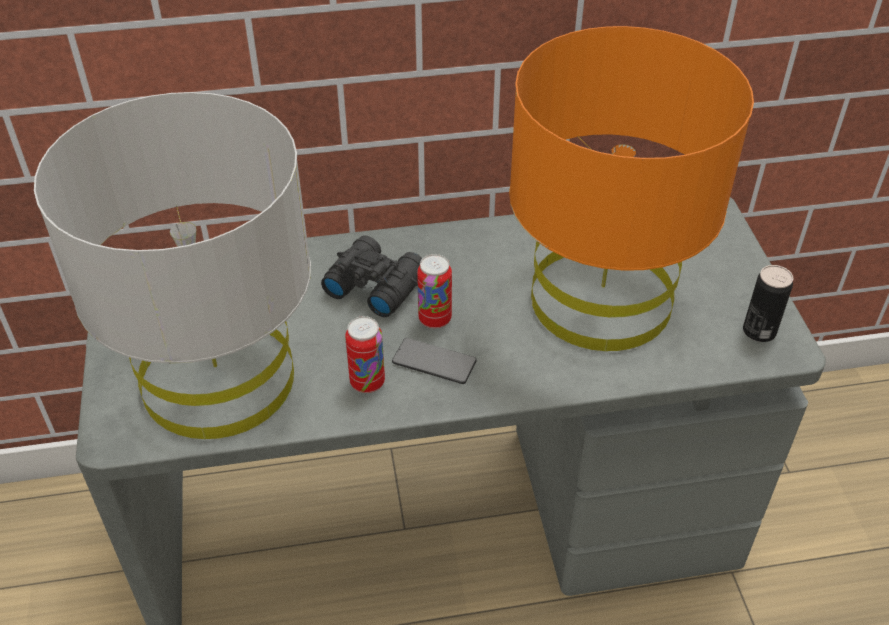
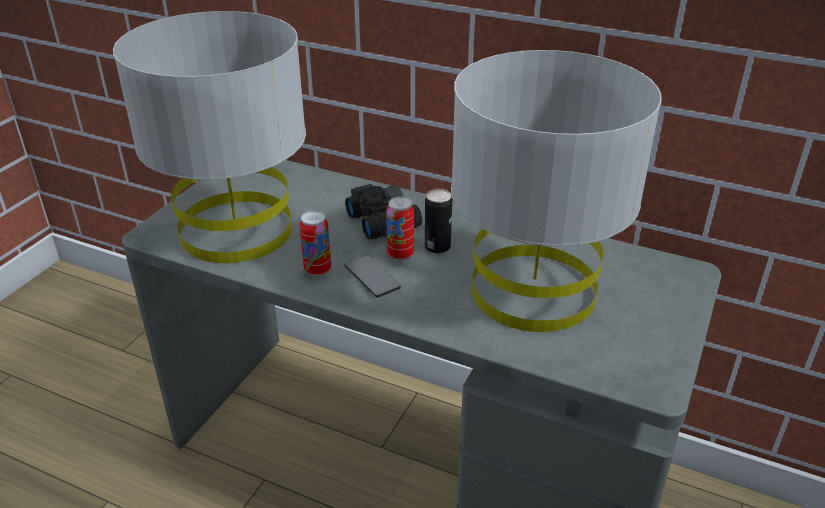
camera: 35 degrees right, 10 degrees down
orange table lamp [509,26,754,351] -> grey table lamp [451,50,662,332]
can [743,265,793,342] -> can moved to [425,189,452,254]

